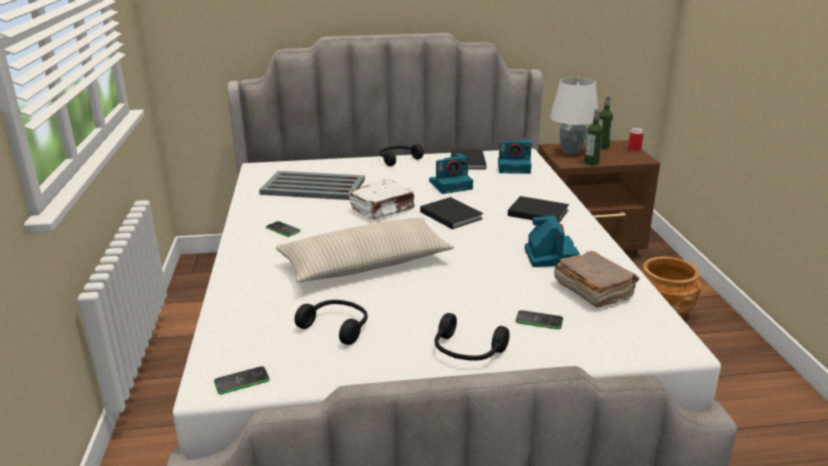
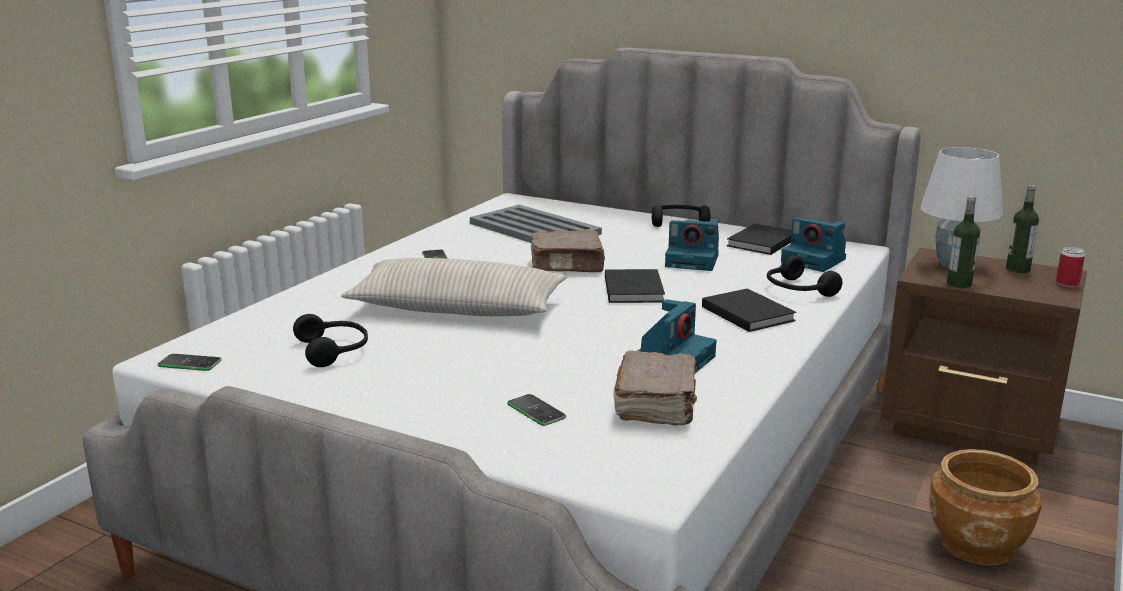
camera: 35 degrees right, 5 degrees down
white book [349,179,415,219] -> brown book [530,230,606,272]
black headphones [435,313,510,361] -> black headphones moved to [767,255,842,297]

